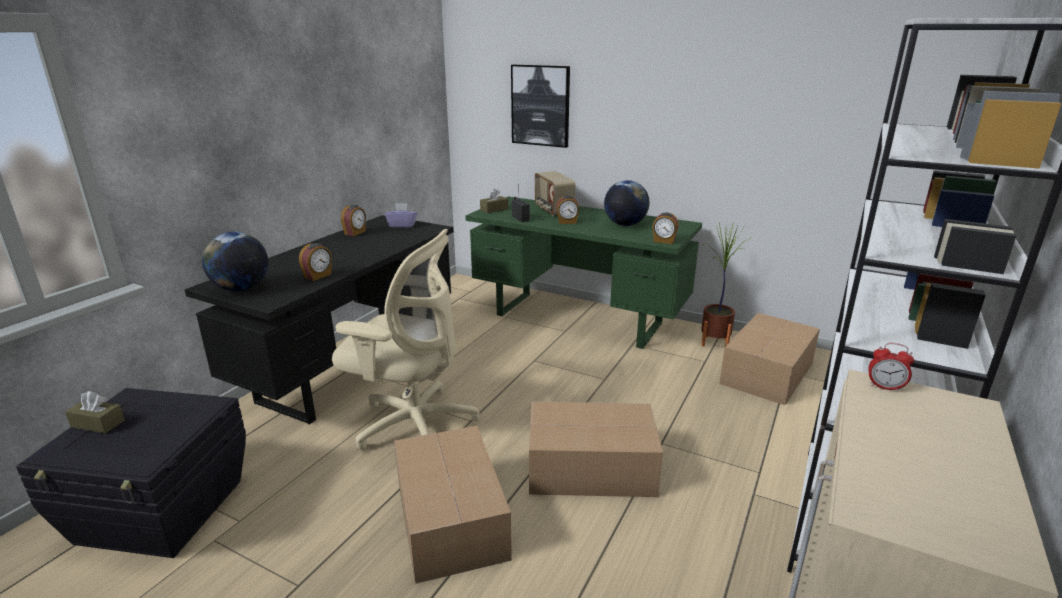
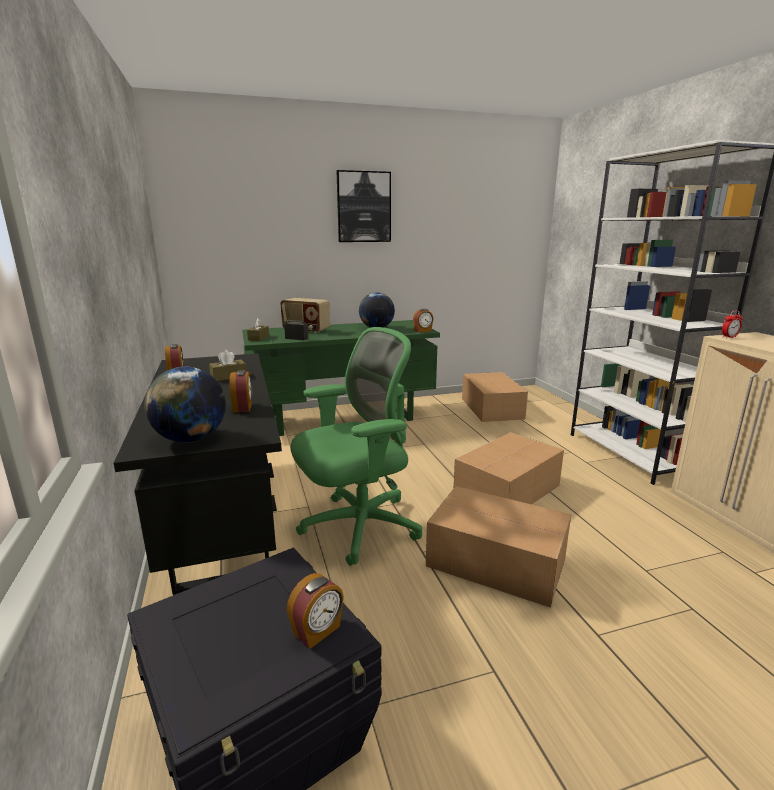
camera: 45 degrees left, 5 degrees down
brown tissue box [65,391,125,433] -> brown tissue box moved to [209,350,247,381]
beige office chair [332,229,479,450] -> green office chair [290,327,422,566]
purple tissue box [385,203,417,228] -> none
picture [511,65,570,148] -> picture moved to [337,170,391,242]
alarm clock [556,196,579,224] -> alarm clock moved to [287,573,344,649]
potted plant [701,221,746,347] -> none

